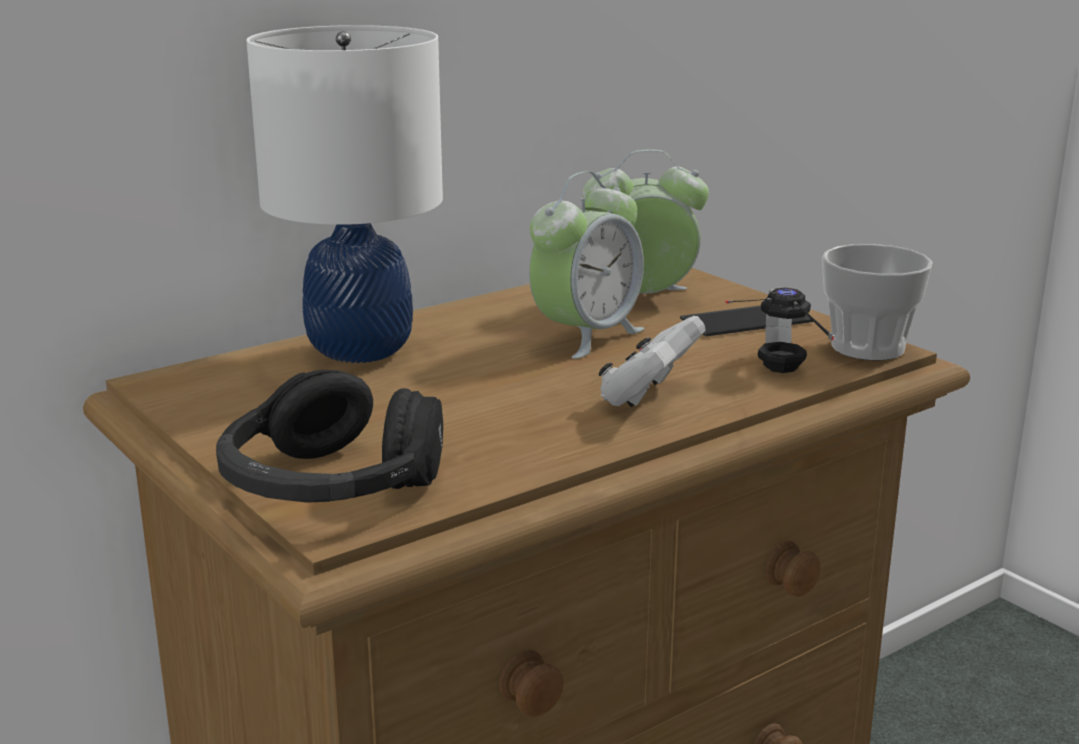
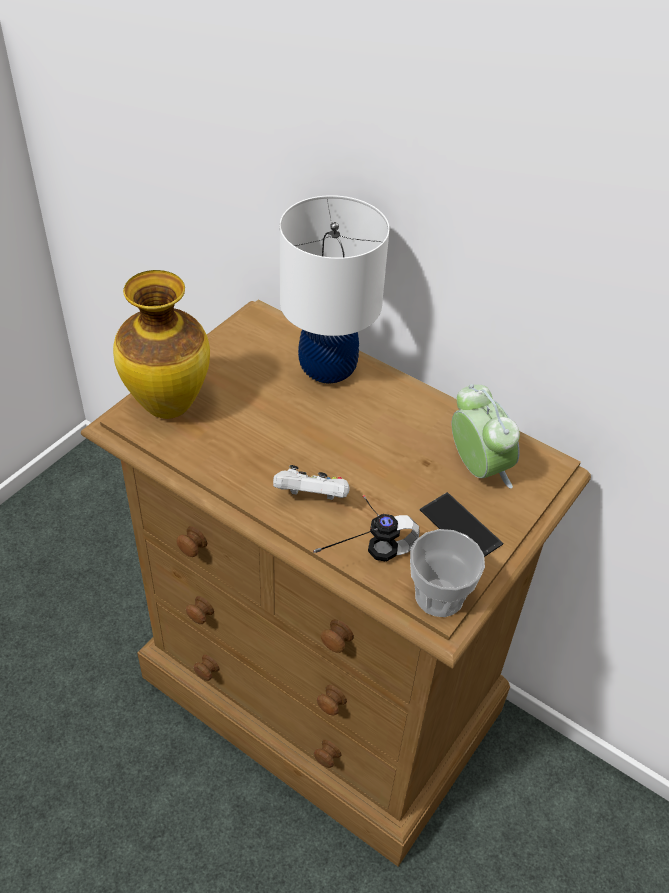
camera: 70 degrees right, 25 degrees up
black headphones [216,370,443,503] -> vase [113,270,210,419]
alarm clock [529,171,644,359] -> none

